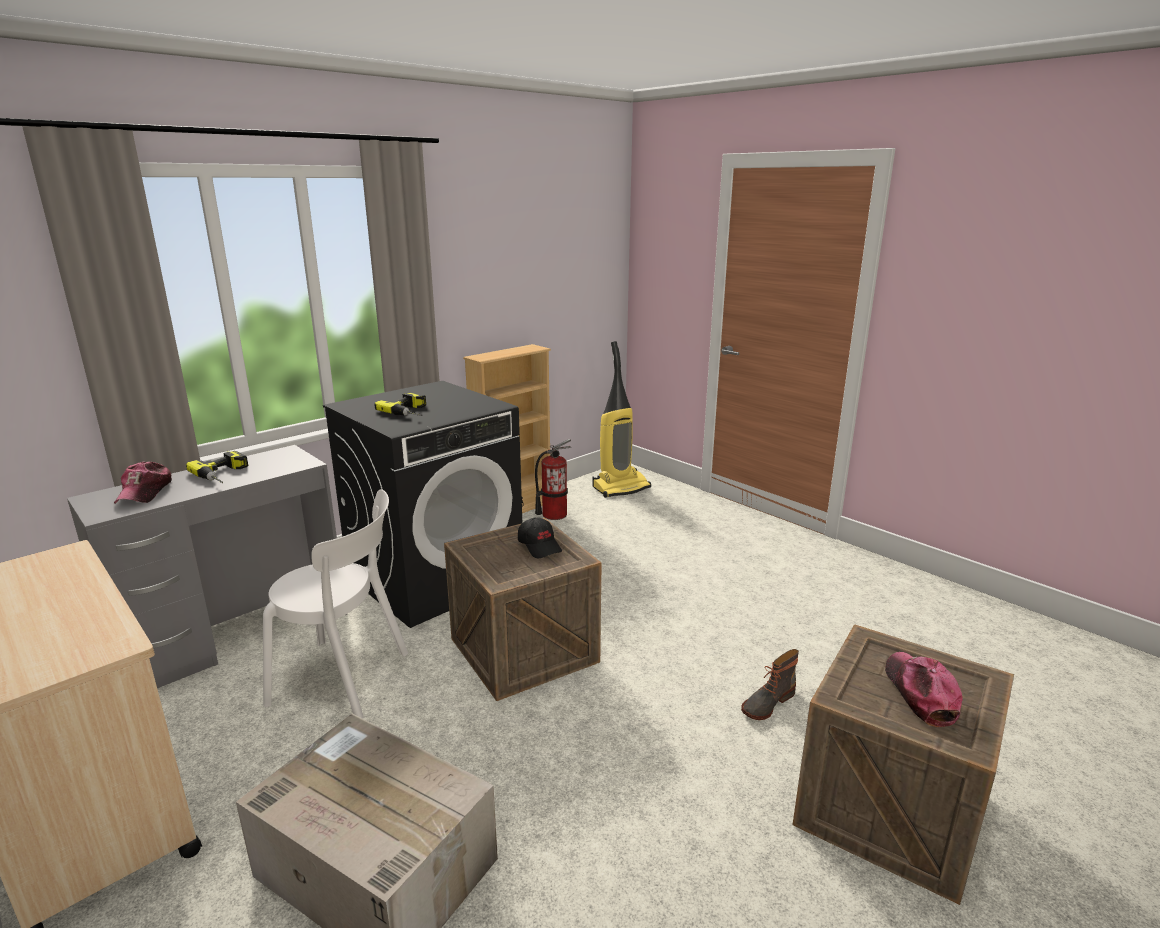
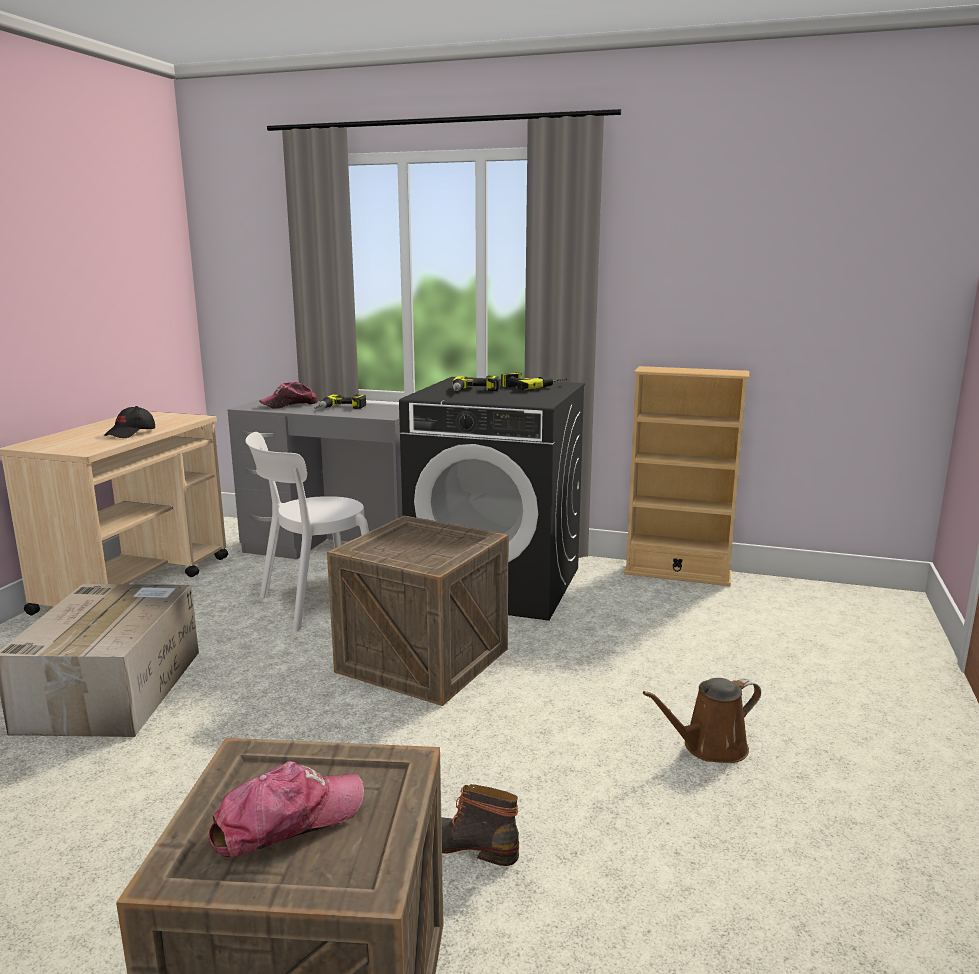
camera: 60 degrees right, 5 degrees down
white chair [263,489,408,719] -> white chair turned 75 degrees clockwise [245,432,369,632]
black cap [518,517,562,558] -> black cap moved to [104,406,155,438]
fire extinguisher [535,439,572,520] -> none
vacuum cleaner [592,341,651,498] -> none
none -> power drill [501,372,567,390]
none -> brown watering can [643,678,761,763]

